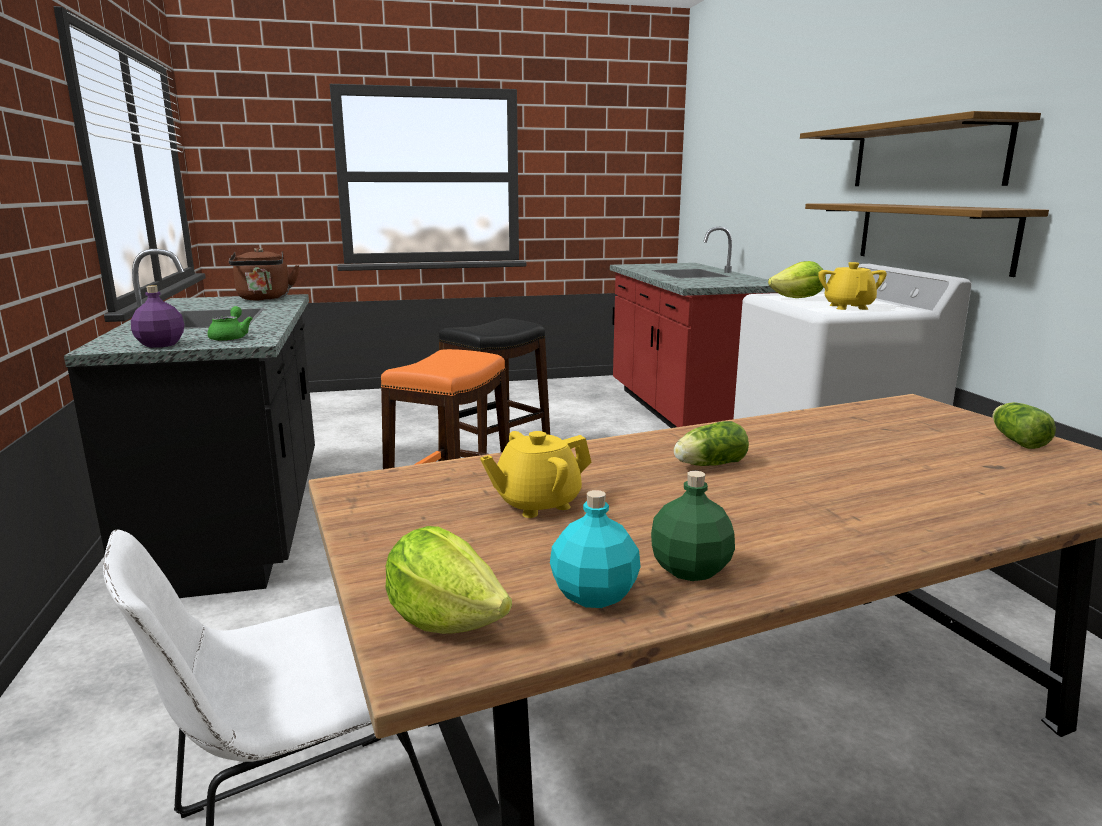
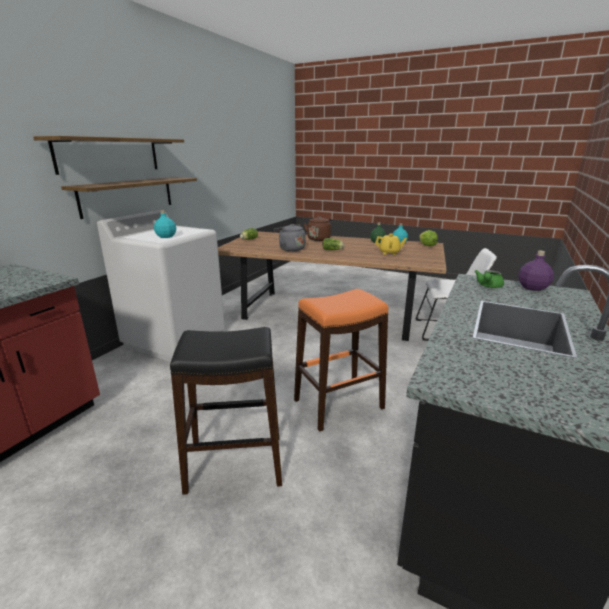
camera: 140 degrees left, 5 degrees up
brown kettle [229,248,299,301] -> brown kettle moved to [304,216,334,241]
lettuce [768,261,826,298] -> turquoise bottle [154,210,176,238]
yellow teapot [818,262,887,310] -> none
none -> grey kettle [274,224,305,251]

